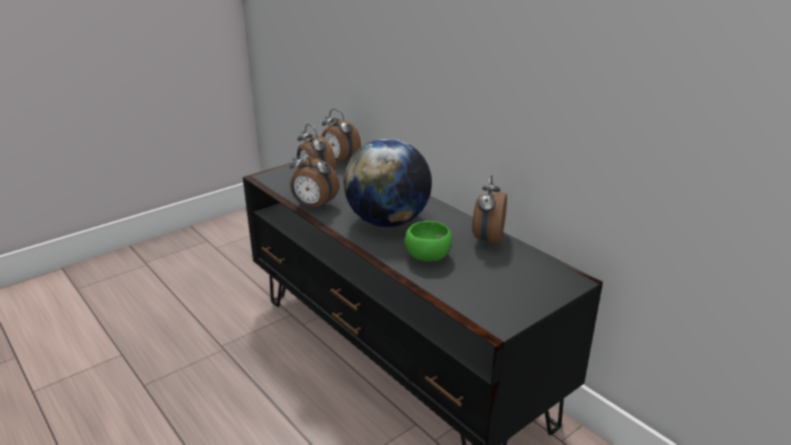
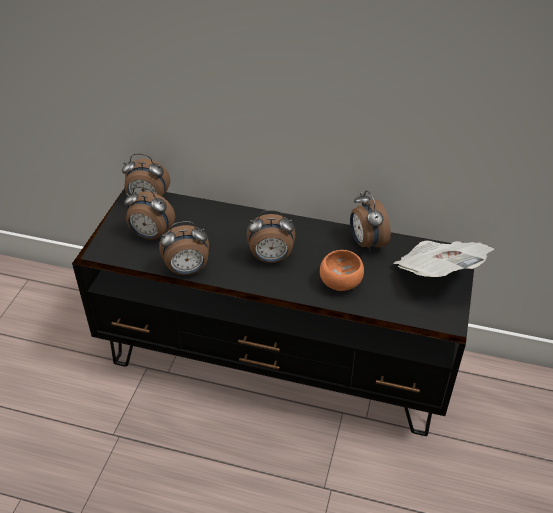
camera: 35 degrees left, 15 degrees up
globe [343,138,432,227] -> alarm clock [247,210,295,263]
green bowl [404,221,452,262] -> orange bowl [320,250,364,291]
none -> newspaper [393,240,494,277]

